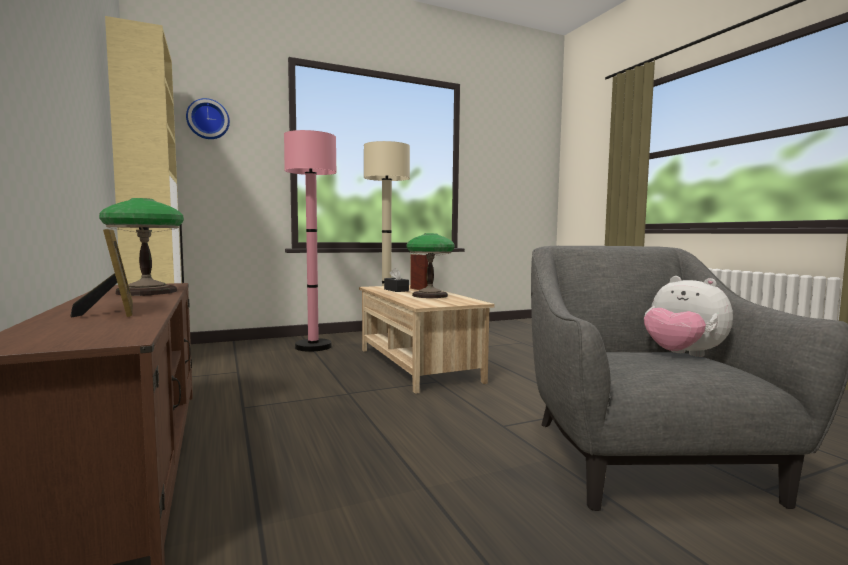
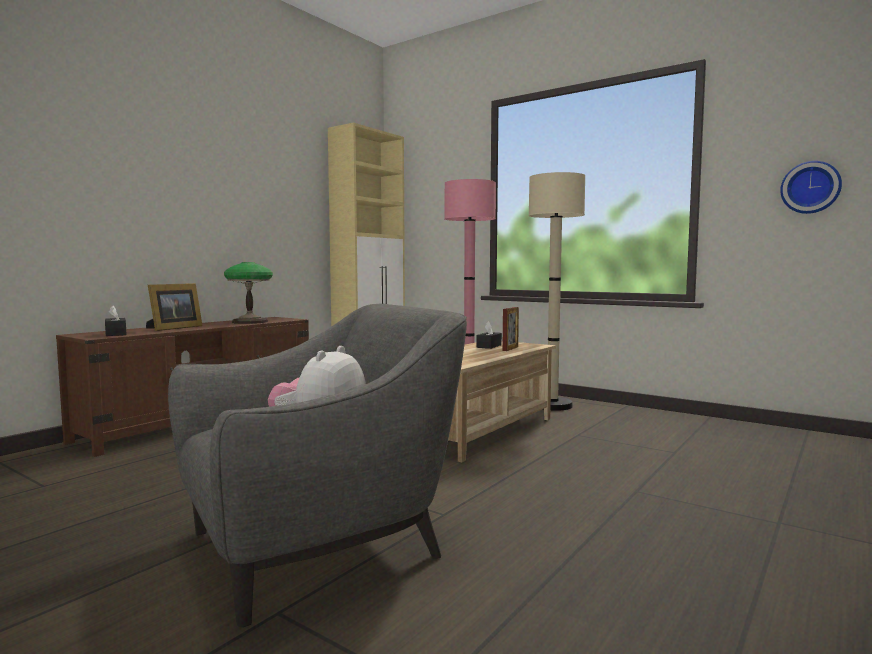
camera: 60 degrees right, 0 degrees up
wall clock [186,98,230,139] -> wall clock moved to [780,161,842,214]
table lamp [406,233,455,298] -> none
none -> black tissue box [105,306,127,336]

